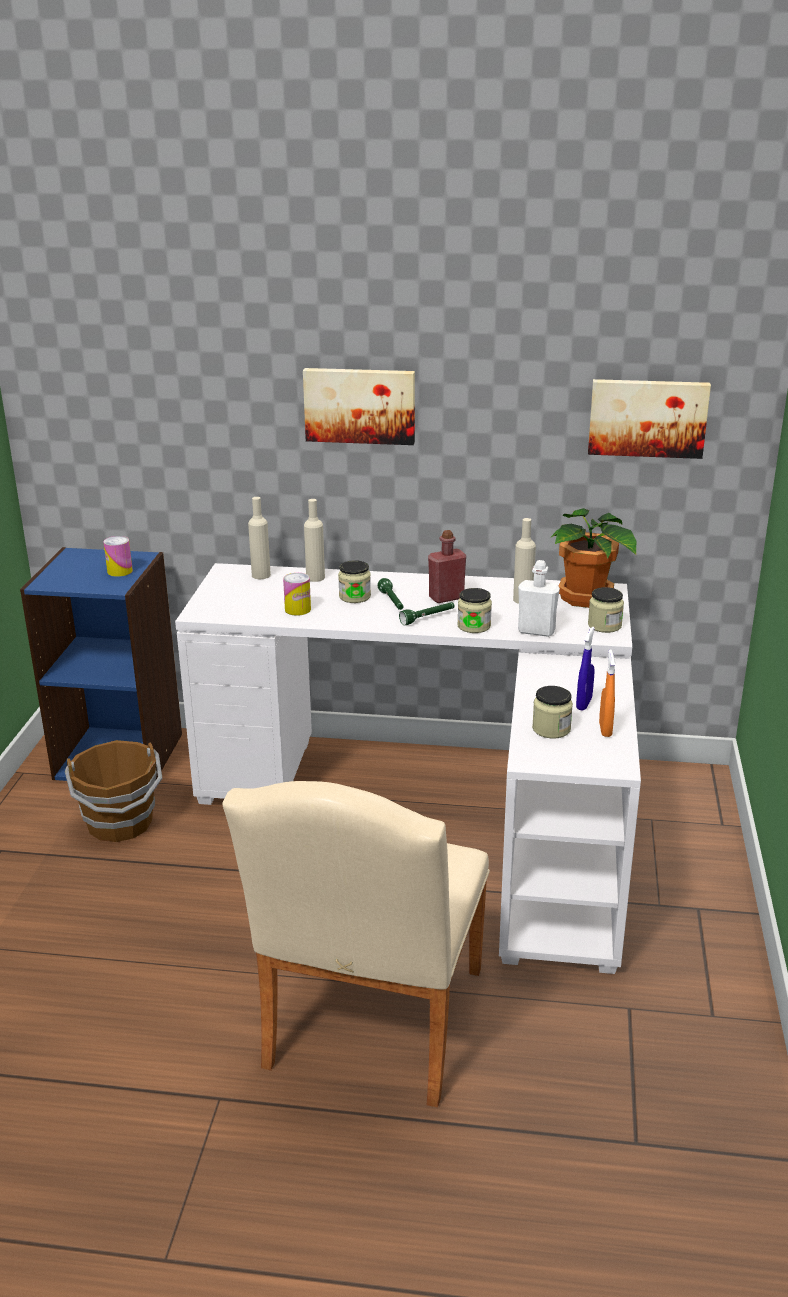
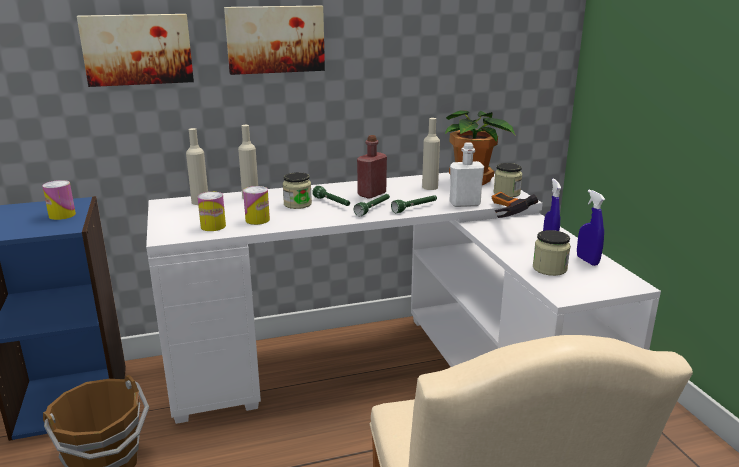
camera: 25 degrees left, 5 degrees down
jar [457,588,492,633] -> green flashlight [391,195,437,213]
picture [588,379,711,459] -> picture moved to [77,14,194,87]
orange spray bottle [599,649,615,737] -> blue spray bottle [577,190,605,266]
none -> can [197,192,226,231]
none -> hammer [492,192,538,218]

